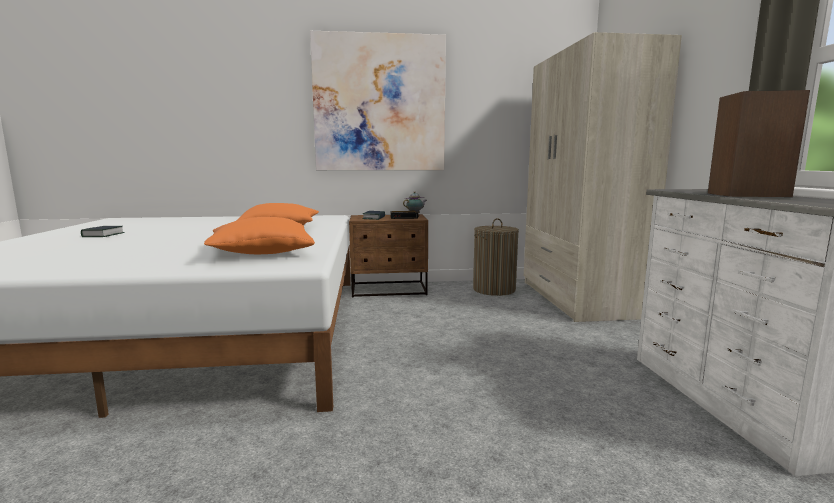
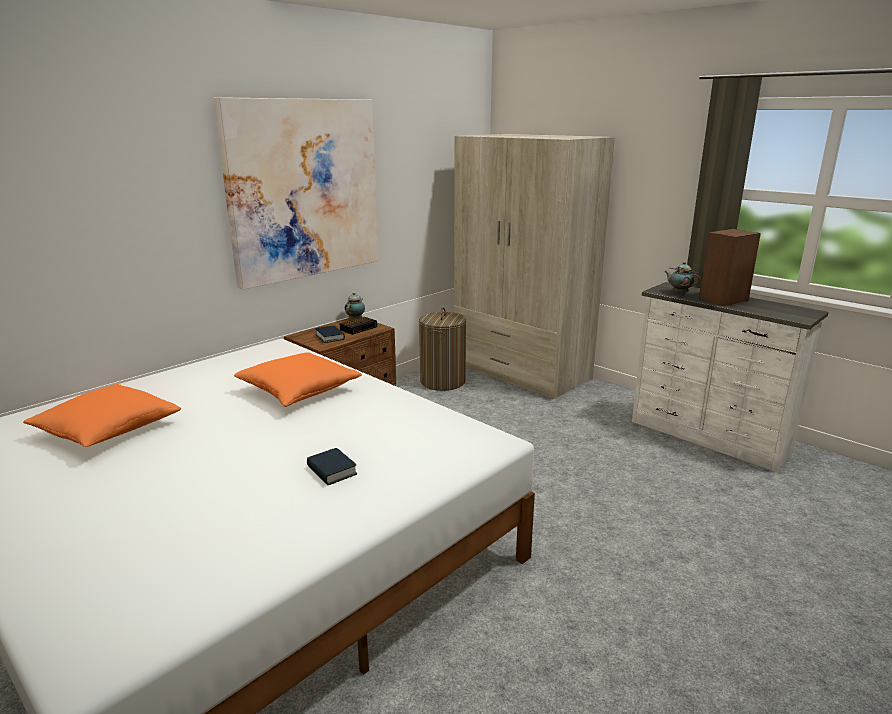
camera: 40 degrees left, 10 degrees up
book [81,226,125,237] -> book moved to [307,448,357,485]
orange pillow [204,217,315,254] -> orange pillow moved to [23,384,181,447]
none -> teapot [664,262,700,294]

